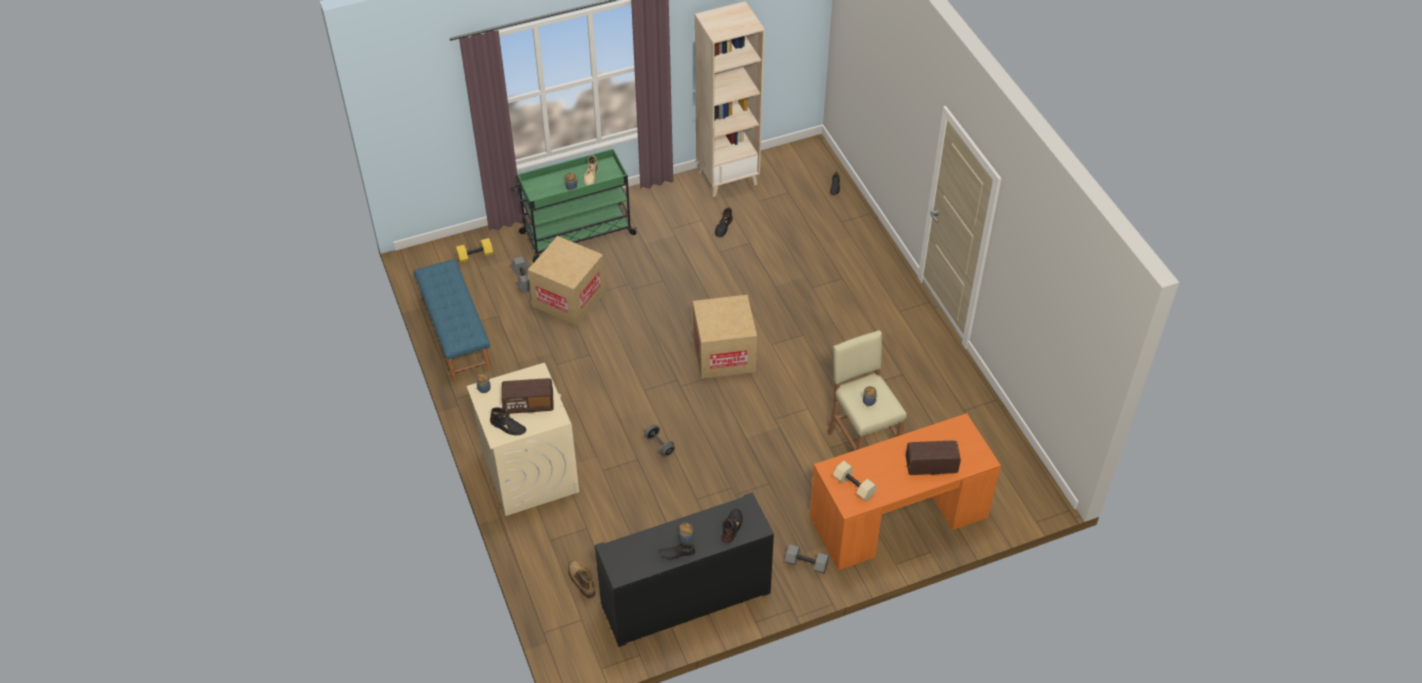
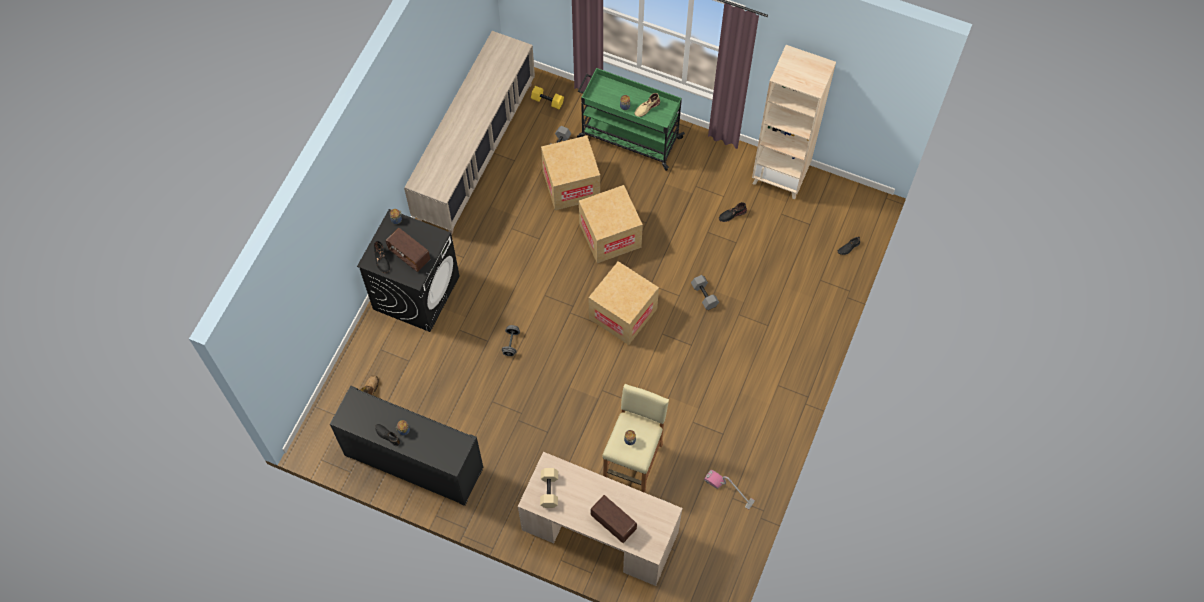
camera: 45 degrees right, 15 degrees up
blue bench [414,259,491,381] -> beige cabinet [404,31,535,235]
beige washing machine [467,363,579,516] -> black washing machine [357,209,459,332]
black boot [721,509,743,544] -> none
grey dumbbell [785,544,829,573] -> grey dumbbell moved to [691,275,719,310]
orange desk [810,413,1001,570] -> beige desk [518,452,683,586]
none -> cardboard box [579,185,643,263]
none -> vacuum cleaner [704,470,755,509]

